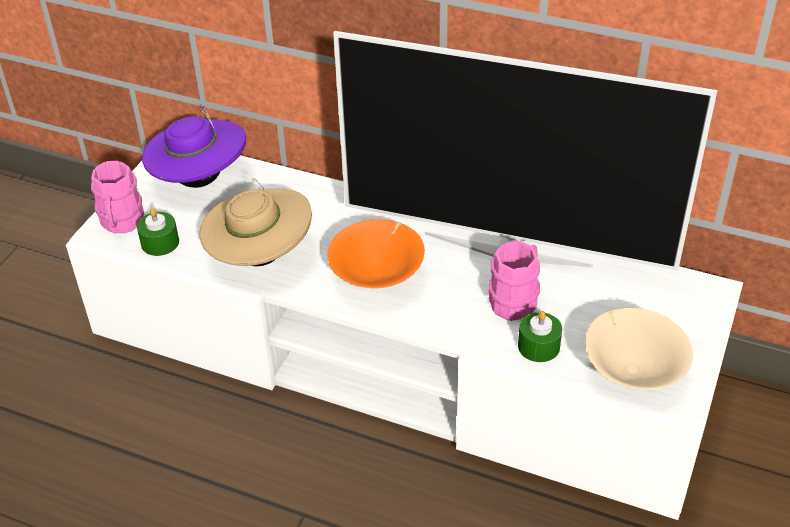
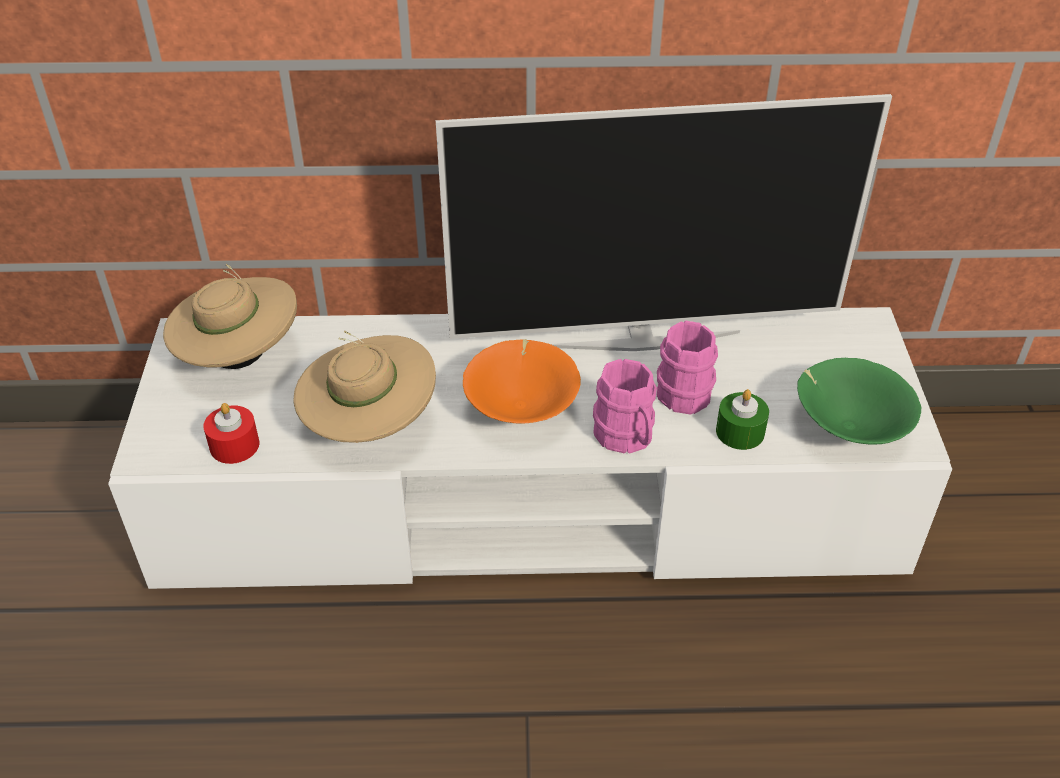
camera: 25 degrees left, 0 degrees up
pink mug [91,161,144,233] -> pink mug moved to [593,359,657,454]
green candle [137,208,179,256] -> red candle [203,403,259,464]
purple hat [142,106,246,188] -> beige hat [163,264,297,369]
beige bowl [585,308,693,390] -> green bowl [797,358,921,445]

